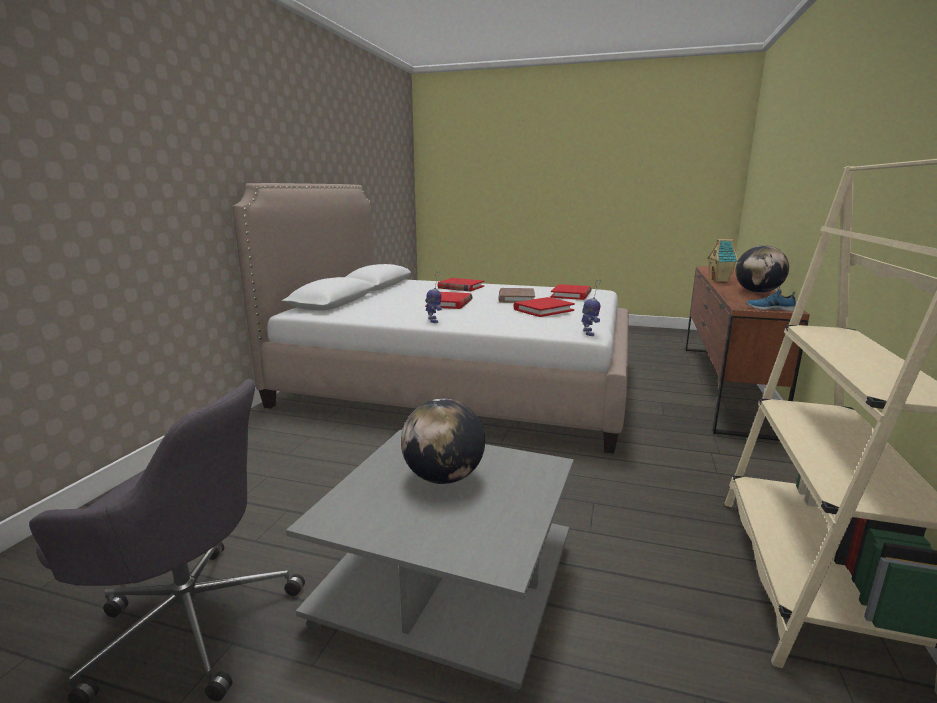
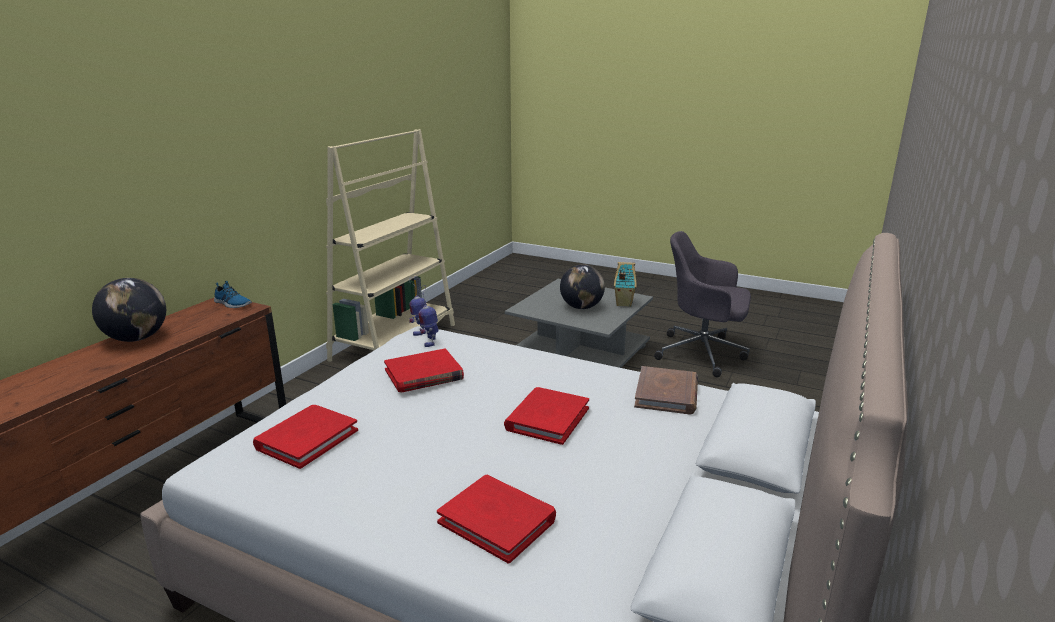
camera: 170 degrees left, 5 degrees up
toy robot [426,271,442,323] -> toy robot moved to [418,285,439,347]
brown book [498,288,535,303] -> brown book moved to [634,366,698,414]
toy house [707,239,738,282] -> toy house moved to [614,262,637,307]

